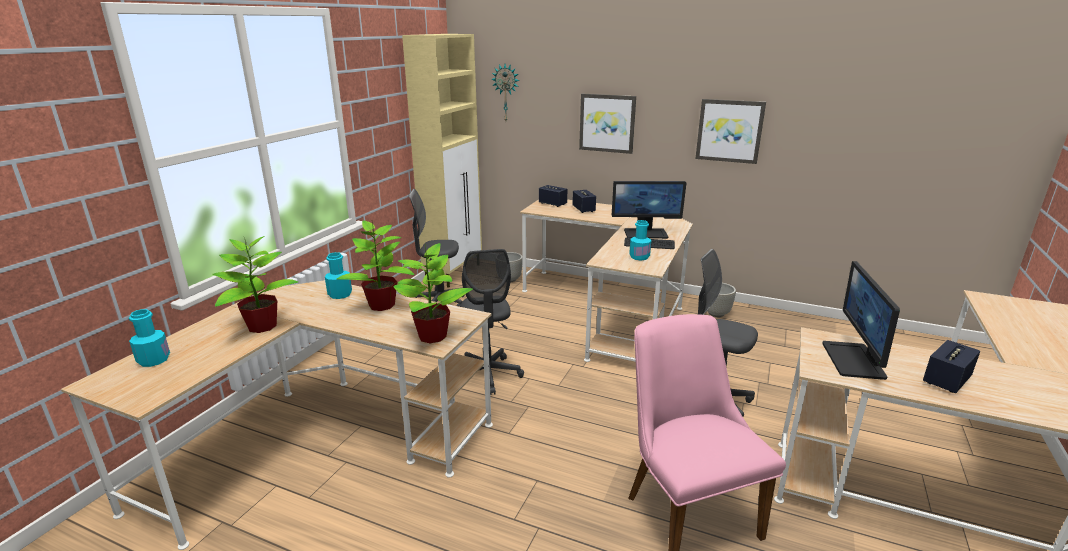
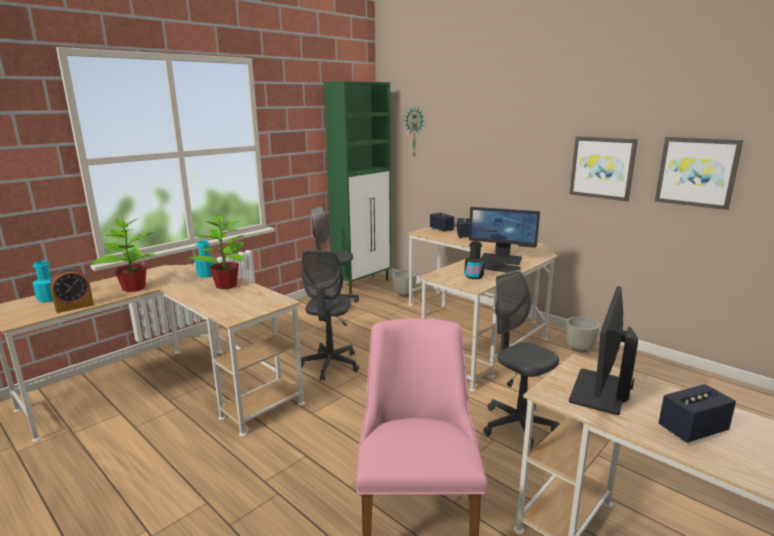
camera: 20 degrees right, 5 degrees down
potted plant [393,243,473,343] -> none
beige cabinet [402,34,482,288] -> green cabinet [324,81,391,294]
picture [579,94,636,154] -> picture moved to [655,137,743,210]
turquoise bottle [629,220,651,260] -> black bottle [464,241,485,279]
none -> alarm clock [50,268,94,313]

